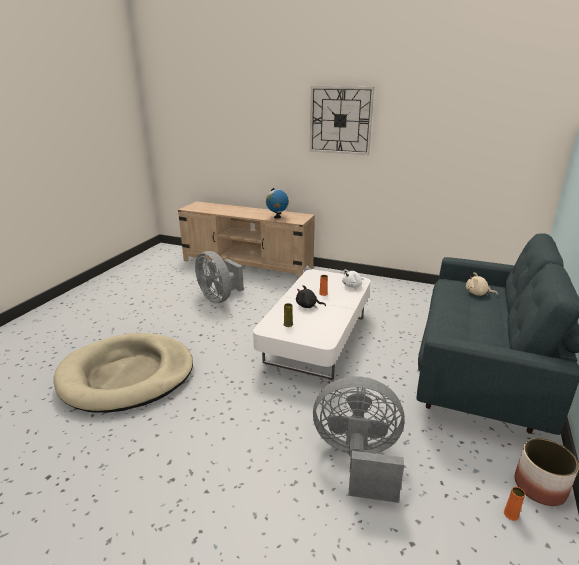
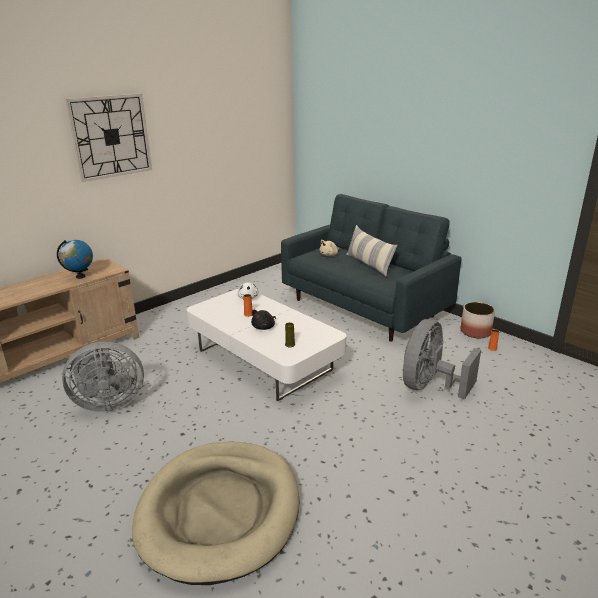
camera: 65 degrees left, 0 degrees up
none -> pillow [346,225,398,277]

